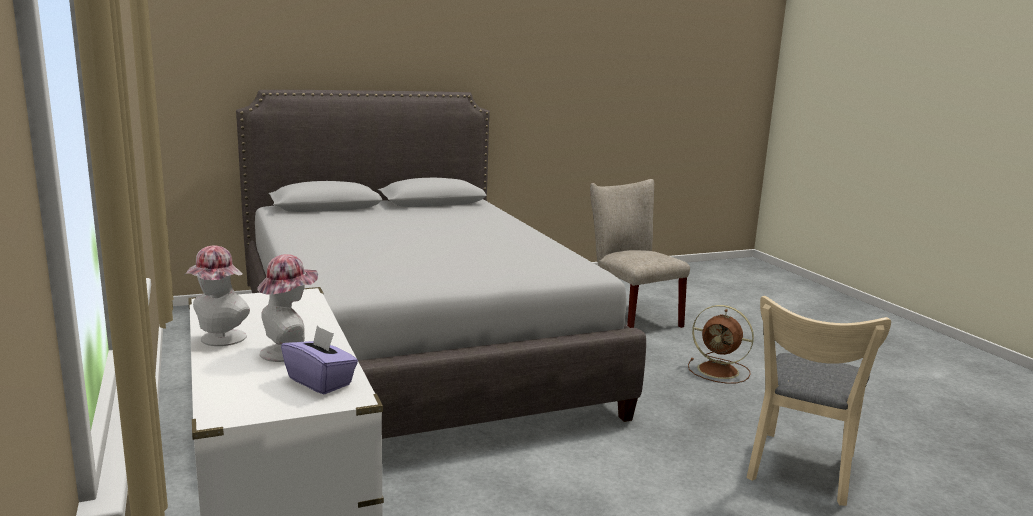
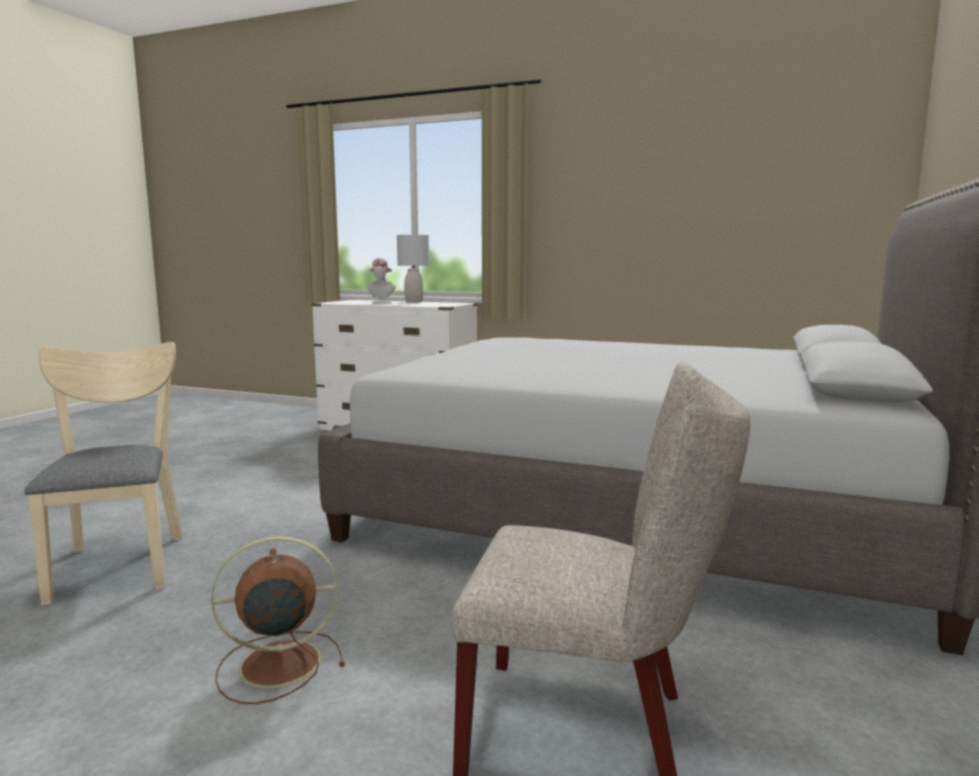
camera: 135 degrees right, 5 degrees down
hat [185,245,250,346] -> grey table lamp [397,235,429,302]
purple tissue box [281,326,358,394] -> none

